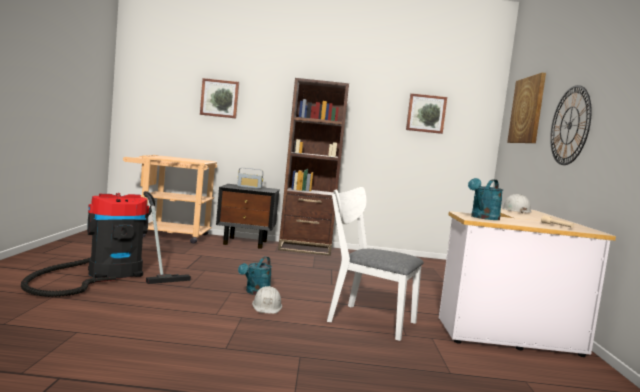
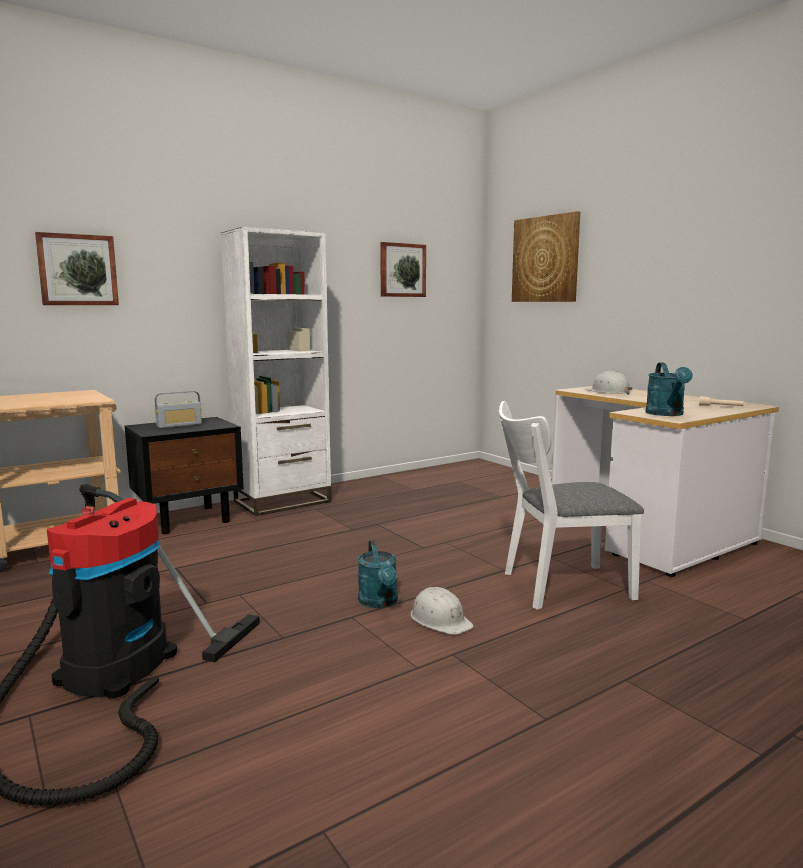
camera: 35 degrees left, 5 degrees up
brown bookcase [278,78,349,256] -> white bookcase [220,227,332,516]
wall clock [550,85,592,165] -> none

